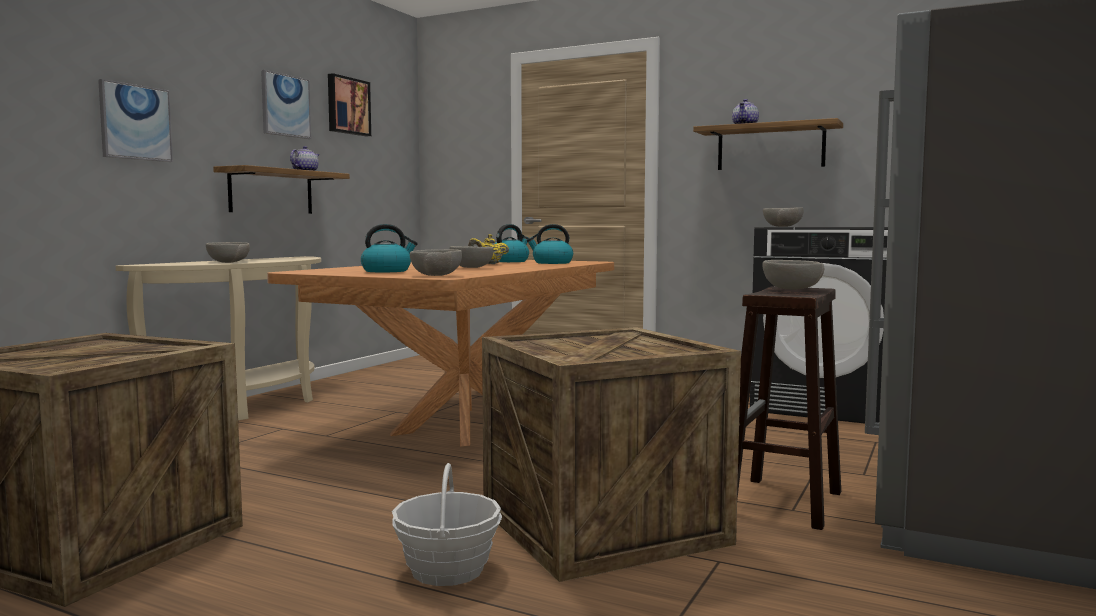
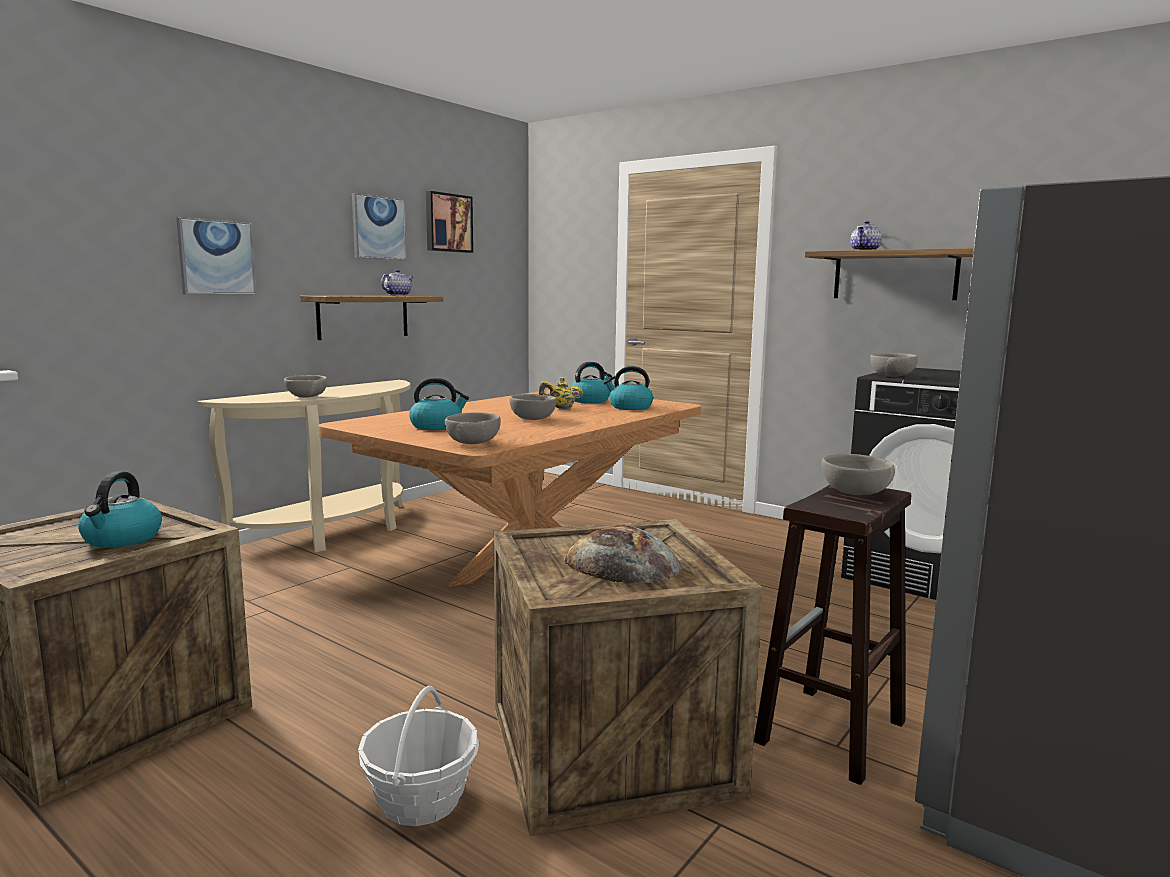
camera: 10 degrees right, 5 degrees up
none -> kettle [78,471,162,548]
none -> bread [564,525,682,584]

